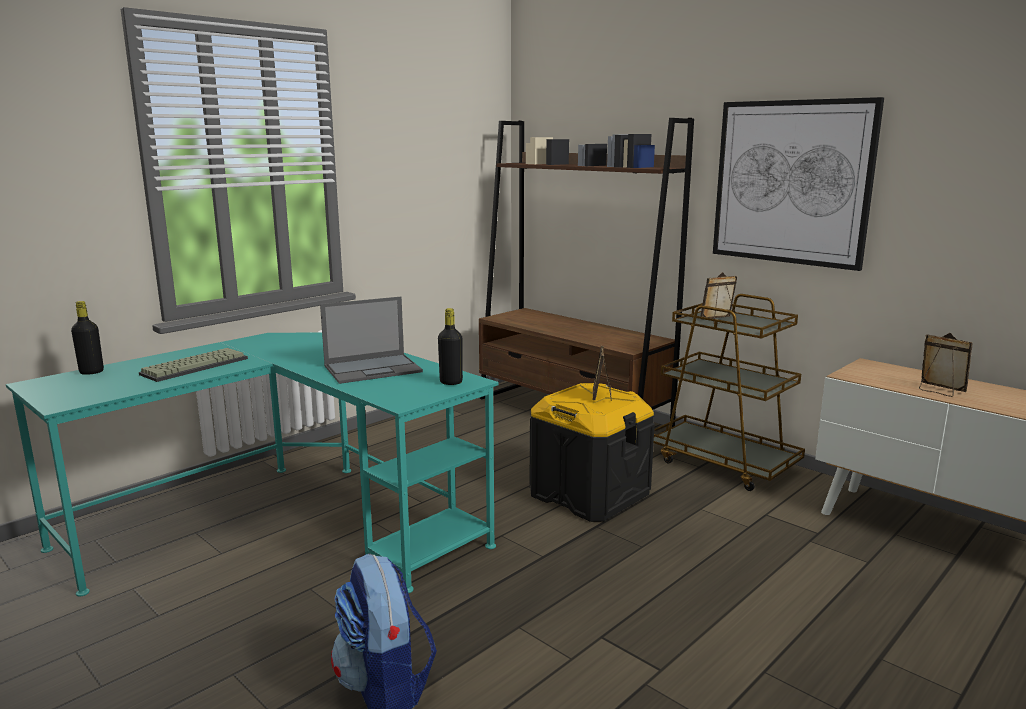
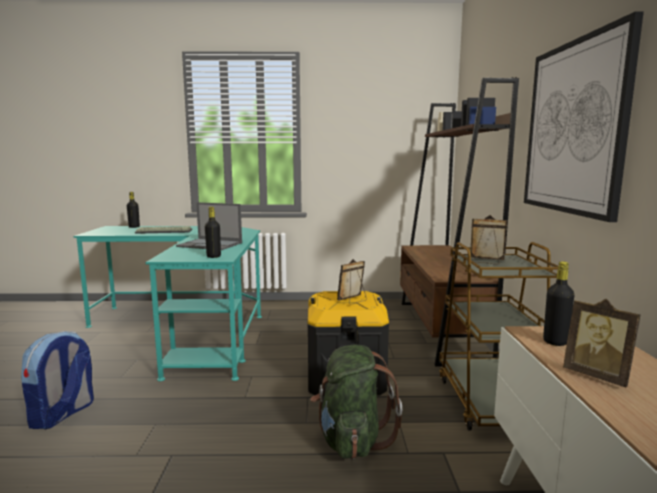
camera: 45 degrees right, 5 degrees down
picture frame [919,333,973,397] -> picture frame turned 135 degrees clockwise [563,299,641,387]
none -> green backpack [310,344,402,459]
none -> black bottle [543,261,574,346]

